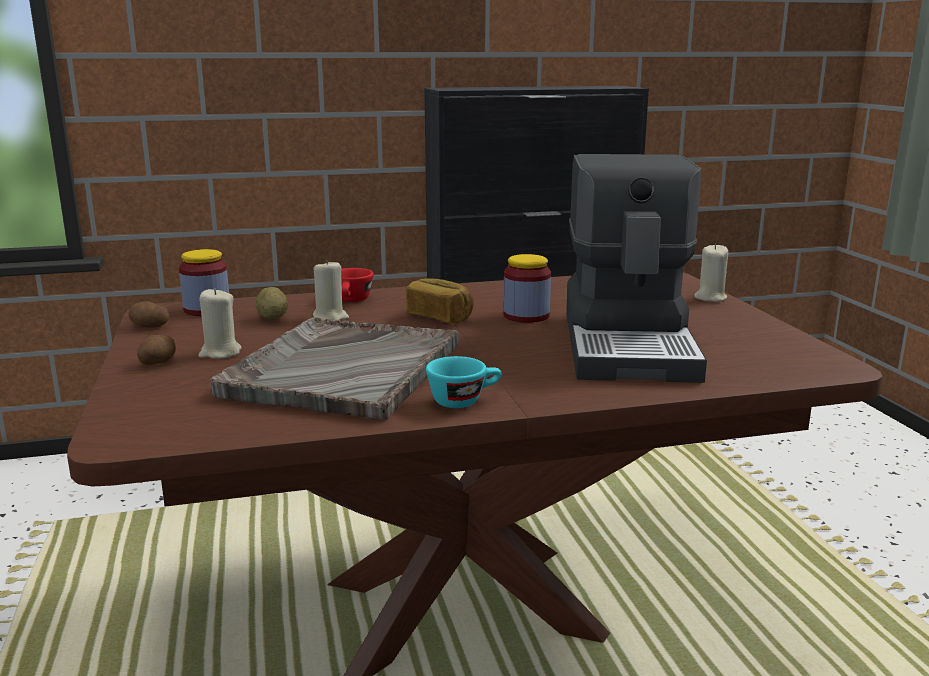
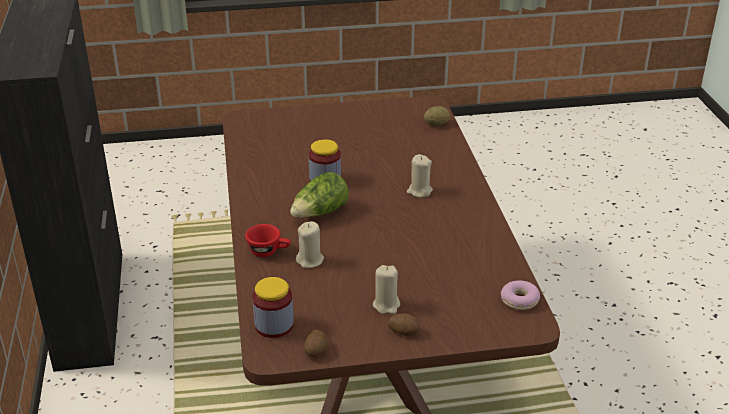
camera: 85 degrees left, 15 degrees up
grey tray [211,317,459,420] -> none
potato [255,287,288,319] -> potato moved to [424,106,450,126]
bread [406,278,474,323] -> lettuce [290,172,349,218]
turquoise cup [426,356,502,408] -> none
coffee machine [566,154,707,383] -> none
beige candle [694,244,728,302] -> beige candle moved to [407,154,433,198]
none -> donut [501,281,540,310]

